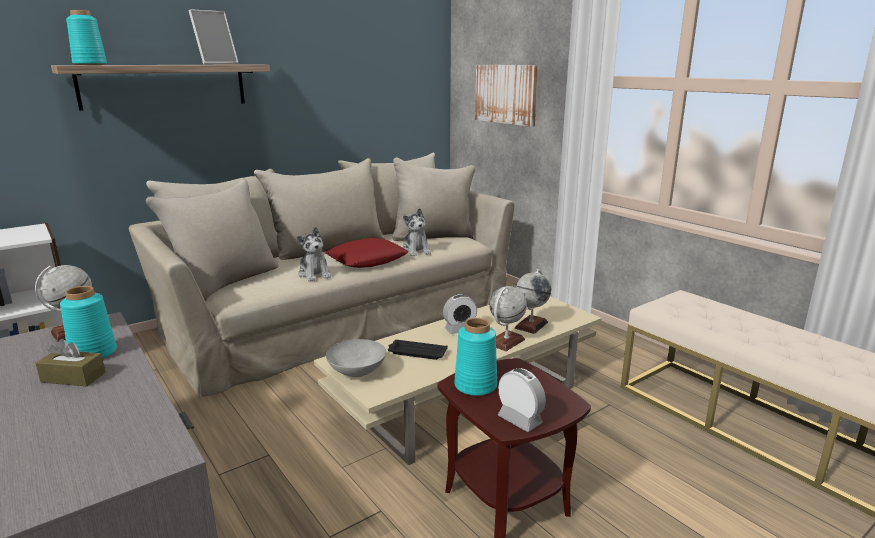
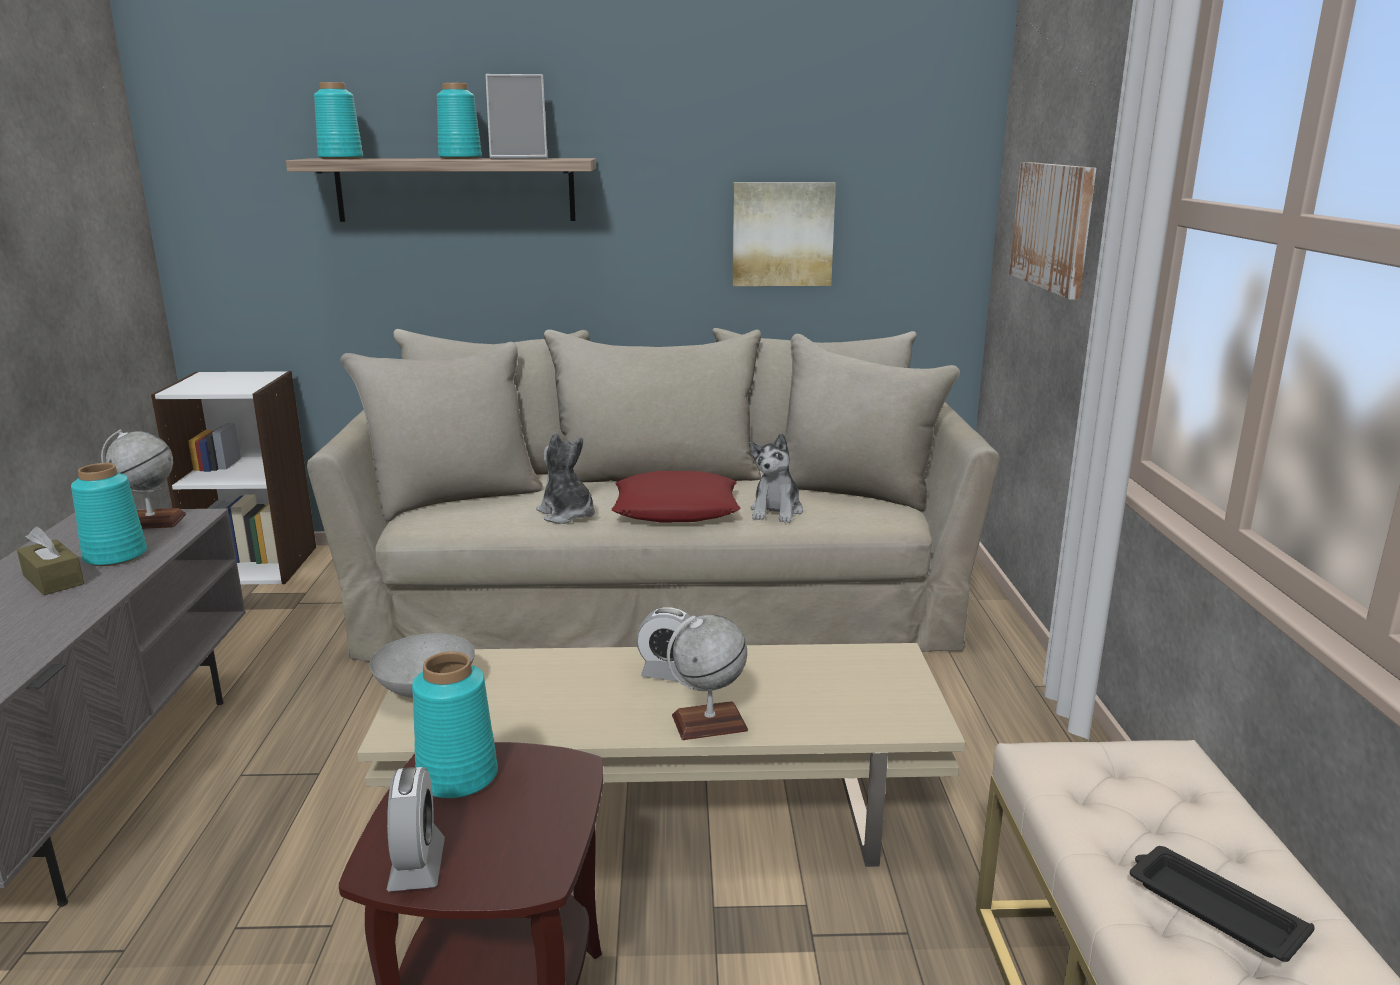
camera: 35 degrees right, 0 degrees up
plush toy [297,227,331,282] -> plush toy turned 135 degrees clockwise [536,432,595,524]
black tray [388,340,448,360] -> black tray moved to [1130,846,1315,962]
globe [515,269,551,334] -> none
none -> turquoise vase [437,83,482,159]
none -> picture [732,182,836,286]

